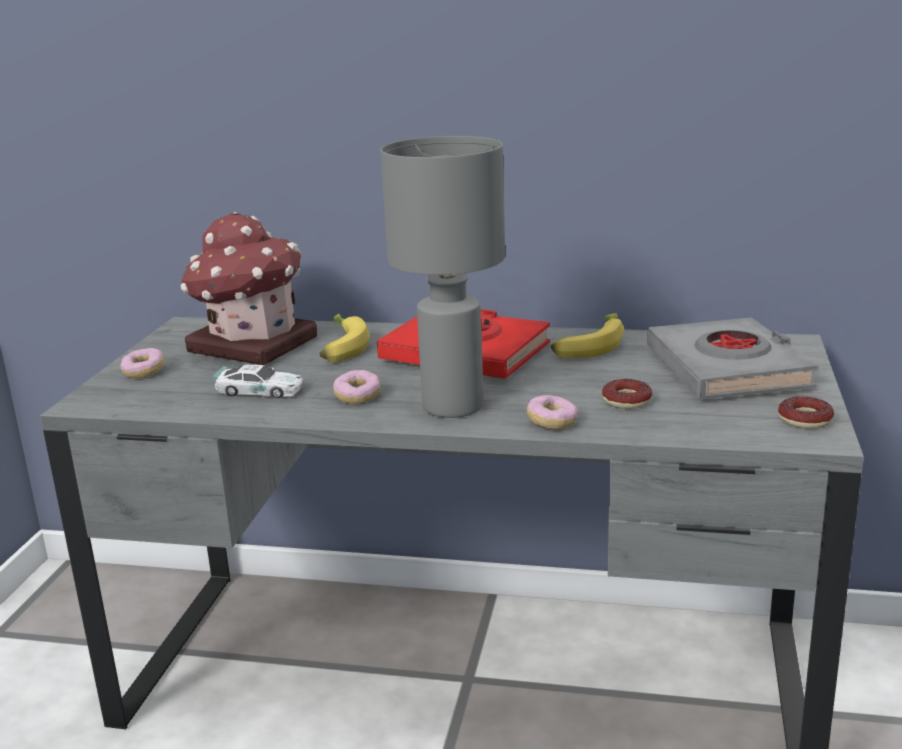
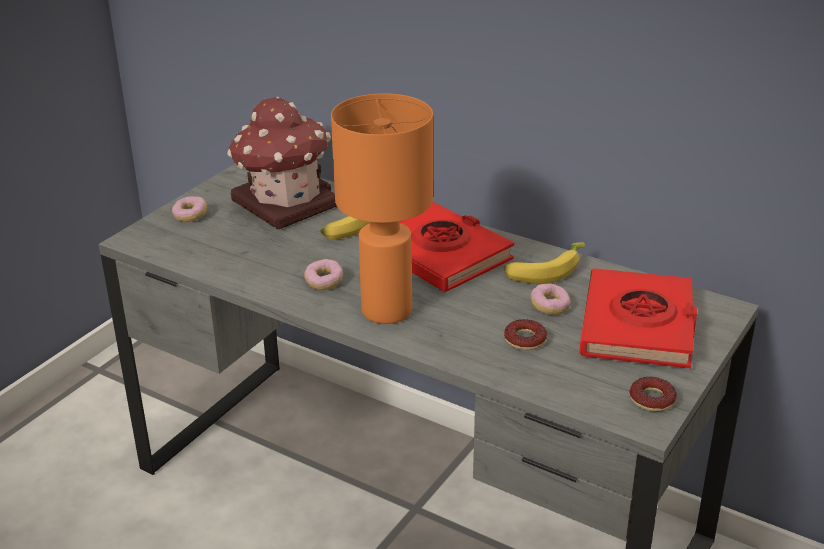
camera: 20 degrees right, 10 degrees up
toy car [212,365,303,398] -> none
grey table lamp [380,136,505,418] -> orange table lamp [331,93,433,324]
donut [527,395,578,429] -> donut moved to [531,283,571,315]
grey book [647,317,819,399] -> red book [579,268,697,368]

